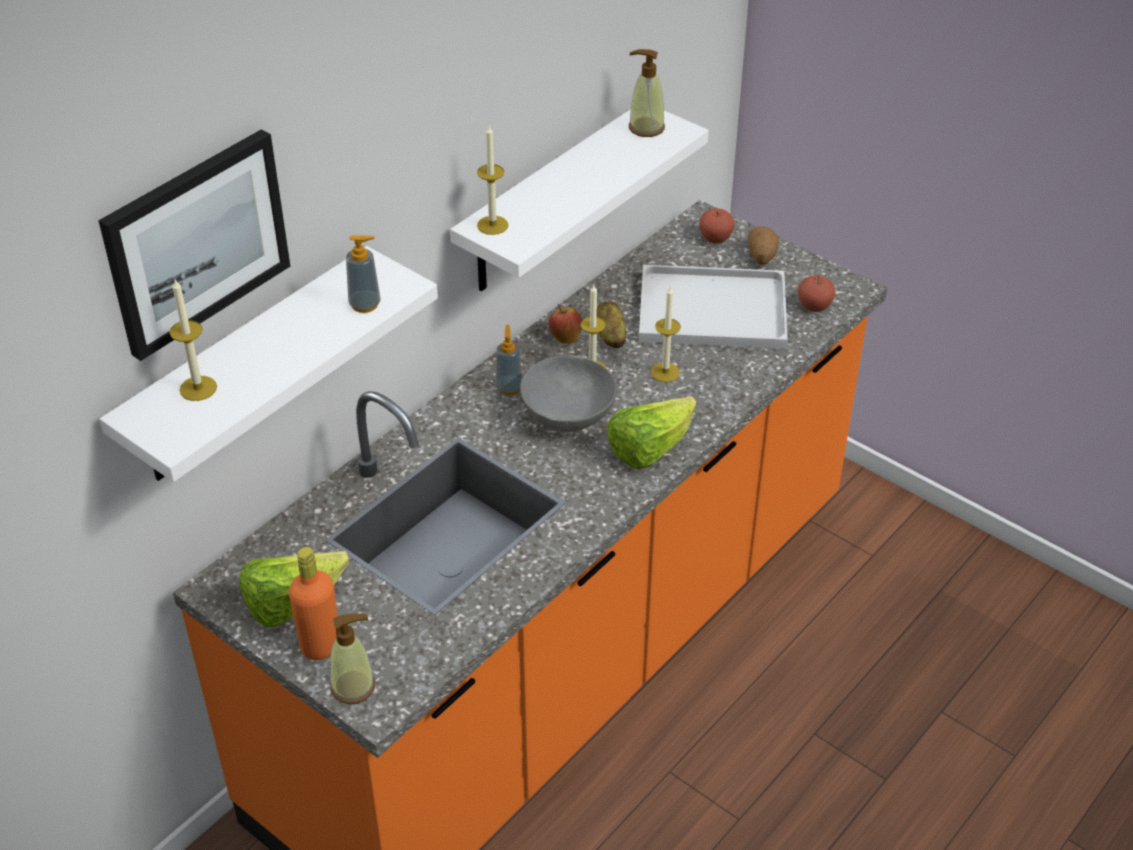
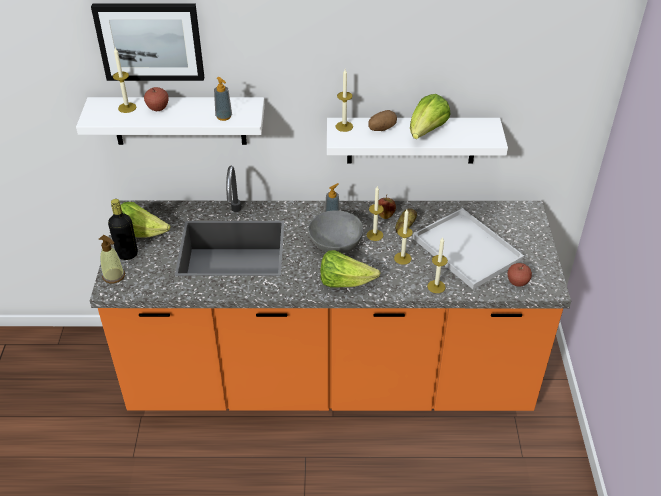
camera: 50 degrees right, 0 degrees up
orange bottle [289,547,338,660] -> black bottle [108,199,138,260]
soap dispenser [629,49,665,137] -> none
apple [699,208,735,244] -> apple moved to [144,87,169,111]
potato [748,226,779,265] -> potato moved to [368,110,397,131]
none -> lettuce [410,94,450,139]
none -> candle [427,237,448,293]

